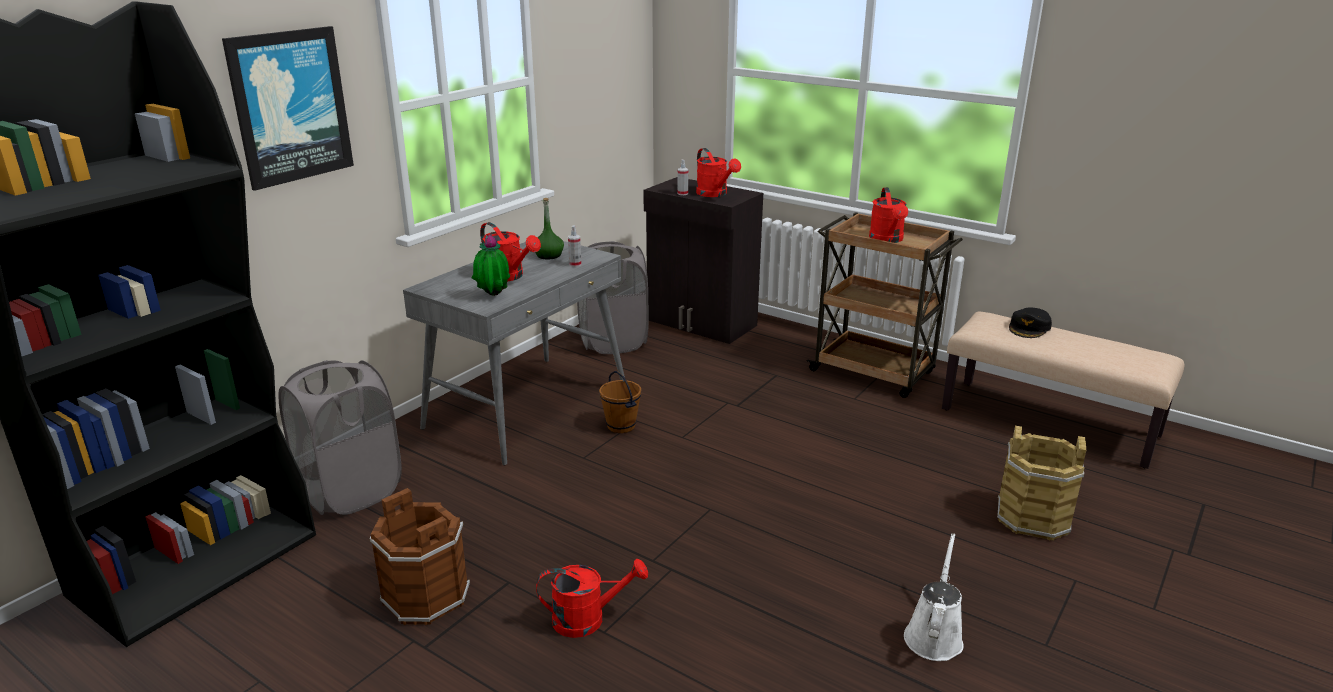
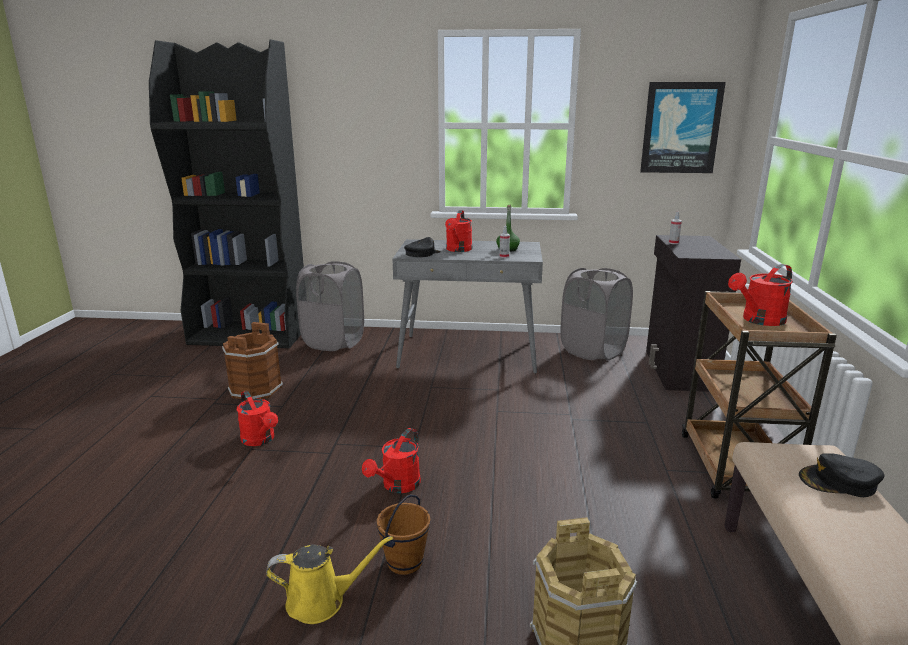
camera: 60 degrees right, 5 degrees down
picture [222,26,354,191] -> picture moved to [640,82,726,173]
potted plant [472,235,510,296] -> black cap [404,237,440,257]
brown bucket [599,371,642,433] -> brown bucket moved to [377,494,430,575]
red watering can [696,148,741,197] -> red watering can moved to [362,428,421,493]
white watering can [904,533,964,661] -> yellow watering can [266,536,393,624]

